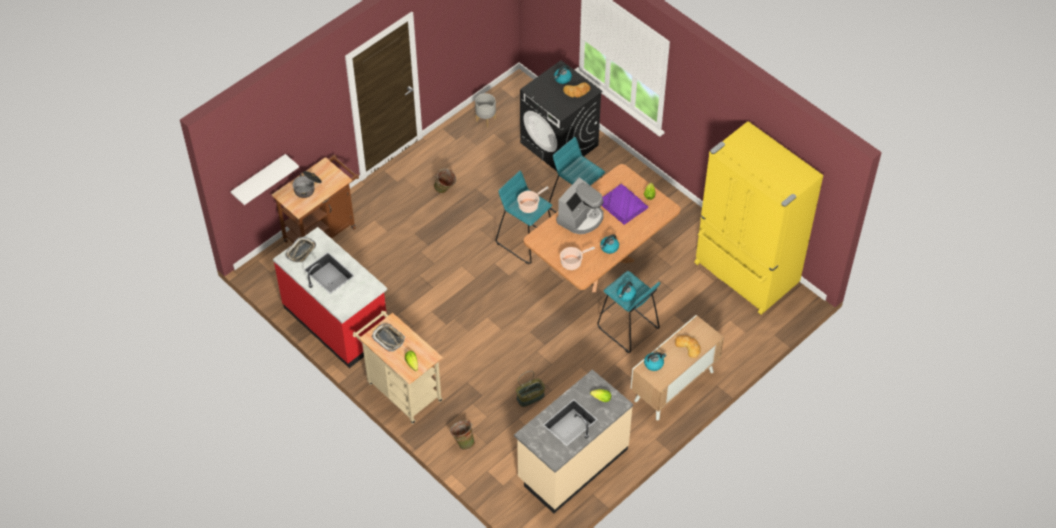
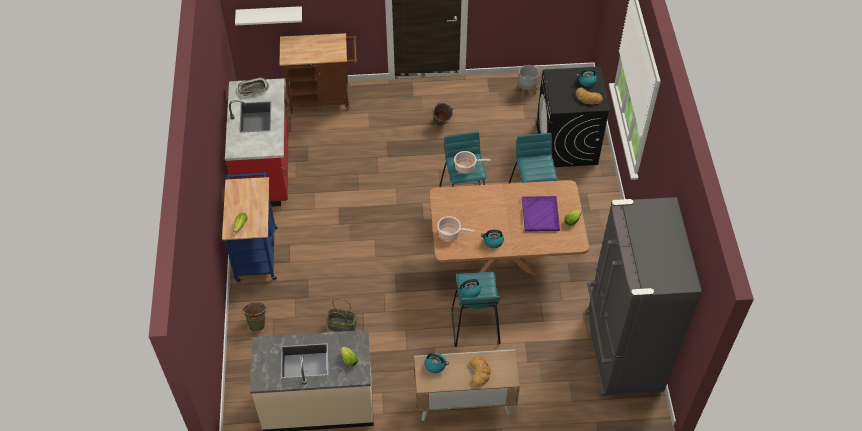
camera: 40 degrees right, 0 degrees up
cooking pot [292,171,322,198] -> none
beige cart [353,311,443,424] -> blue cart [222,171,278,282]
tray [372,323,405,352] -> none
coffee machine [556,177,604,234] -> none
yellow fridge [694,121,823,315] -> grey fridge [585,197,702,396]

